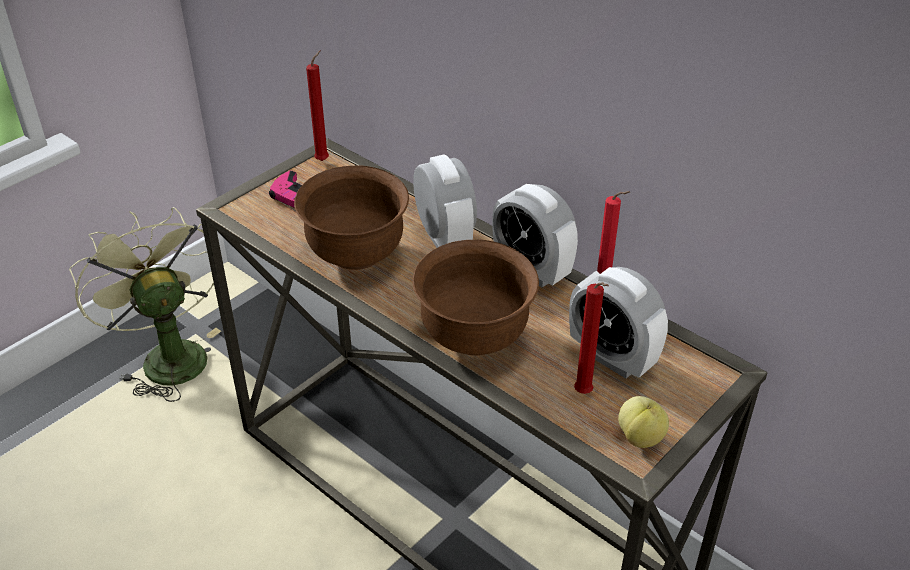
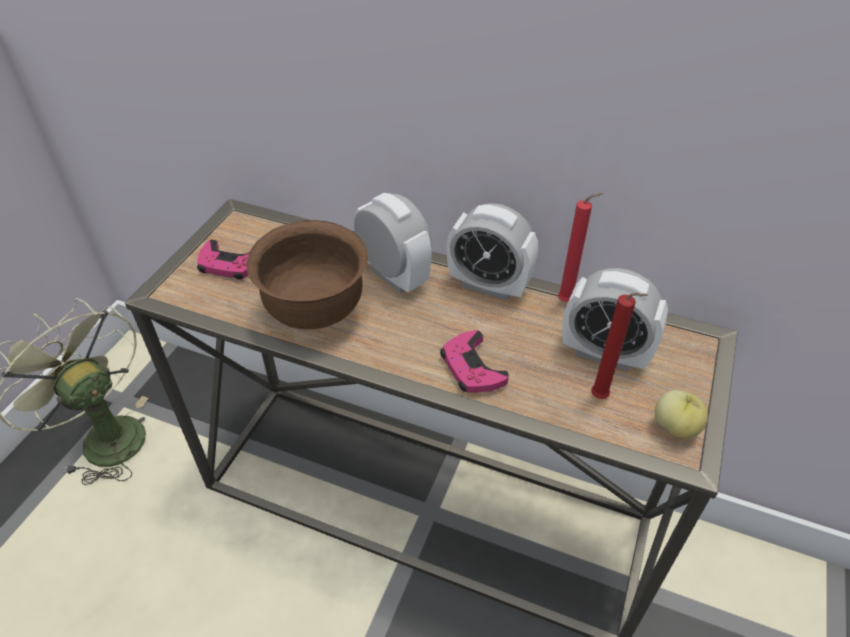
camera: 20 degrees left, 5 degrees up
red candle [306,50,329,161] -> none
brown bowl [412,239,539,356] -> pink game controller [440,330,509,393]

